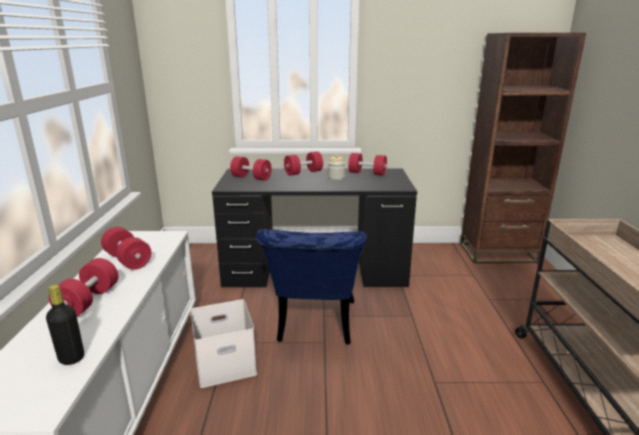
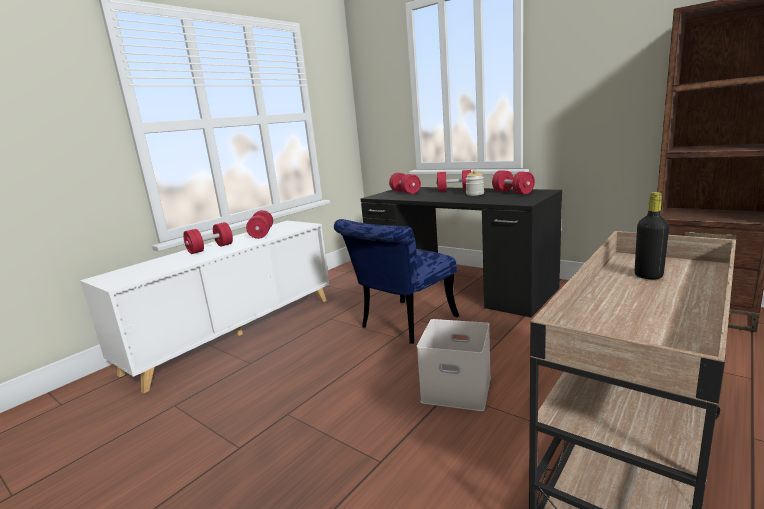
camera: 40 degrees right, 5 degrees down
black bottle [46,285,84,365] -> black bottle moved to [635,192,669,279]
white storage box [190,299,257,388] -> white storage box moved to [417,319,491,411]

